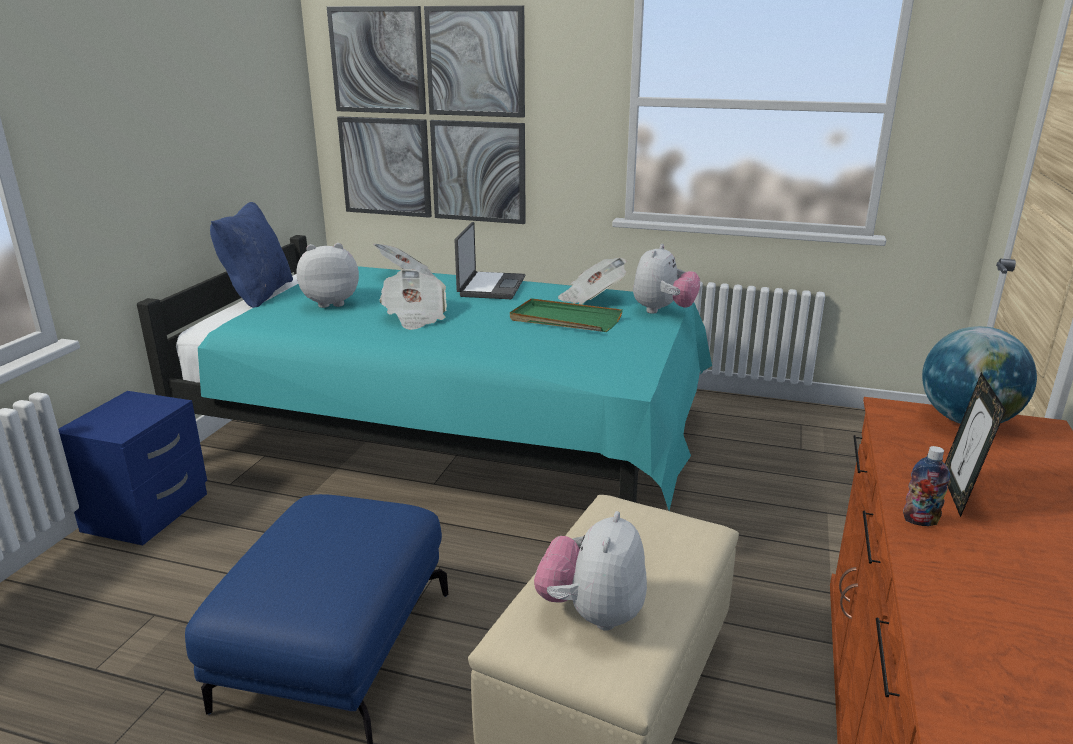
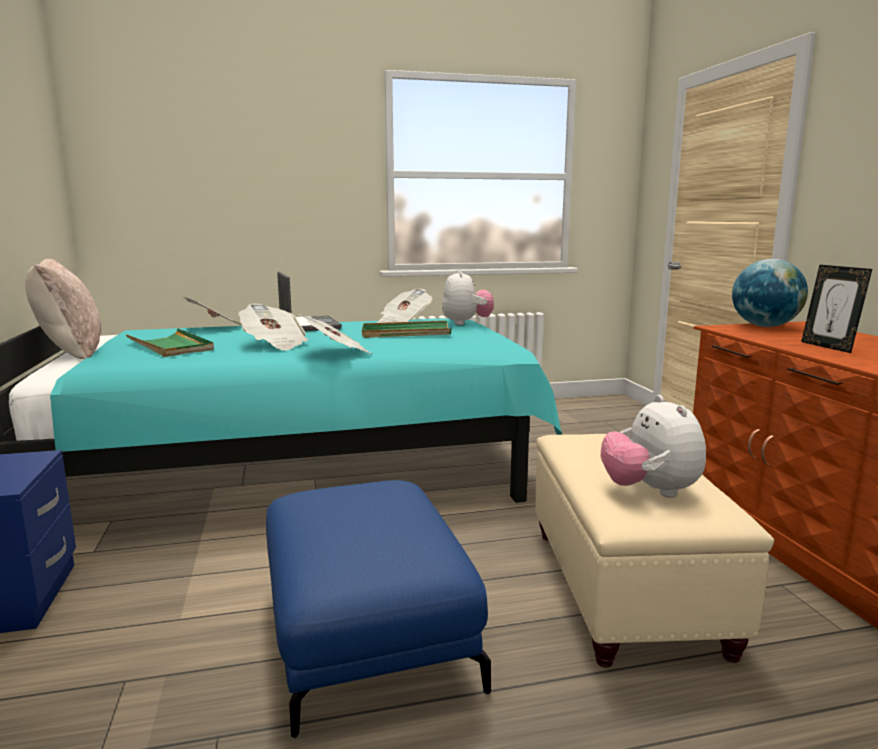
camera: 30 degrees left, 10 degrees down
blue pillow [210,202,293,308] -> beige pillow [25,259,101,359]
plush toy [296,243,359,308] -> green tray [125,328,214,357]
picture [327,5,526,224] -> none
bottle [903,446,950,526] -> none
none -> newspaper [298,314,372,354]

